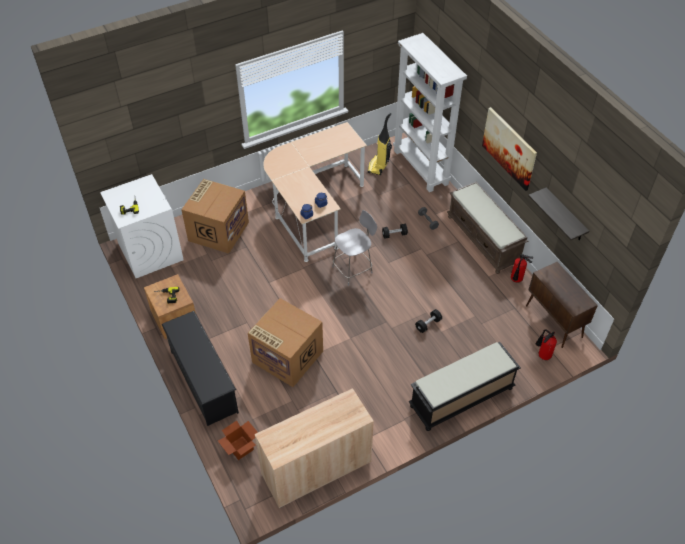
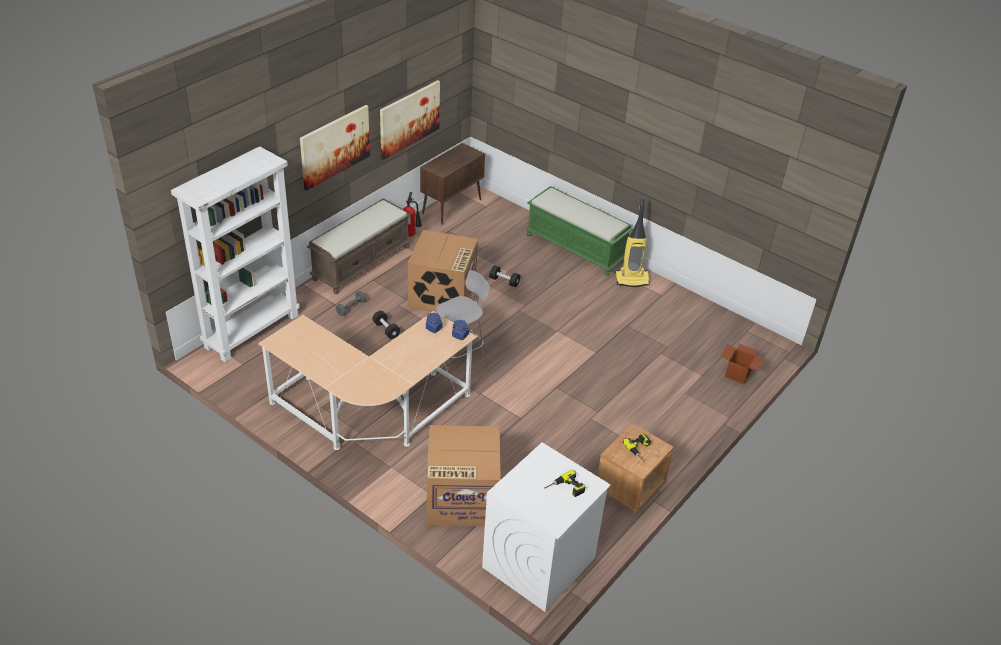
camera: 115 degrees left, 10 degrees down
black shoe rack [161,311,239,426] -> none
cardboard box [248,298,323,387] -> cardboard box moved to [408,230,478,313]
beige cabinet [255,388,374,508] -> none
grey chair [332,210,377,286] -> grey chair turned 105 degrees clockwise [436,270,490,370]
vacuum cleaner [367,113,392,175] -> vacuum cleaner moved to [615,198,650,287]
black bench [408,342,521,431] -> green bench [525,186,633,276]
shelf [528,187,590,240] -> picture [380,80,440,160]
fire extinguisher [536,329,557,360] -> none

